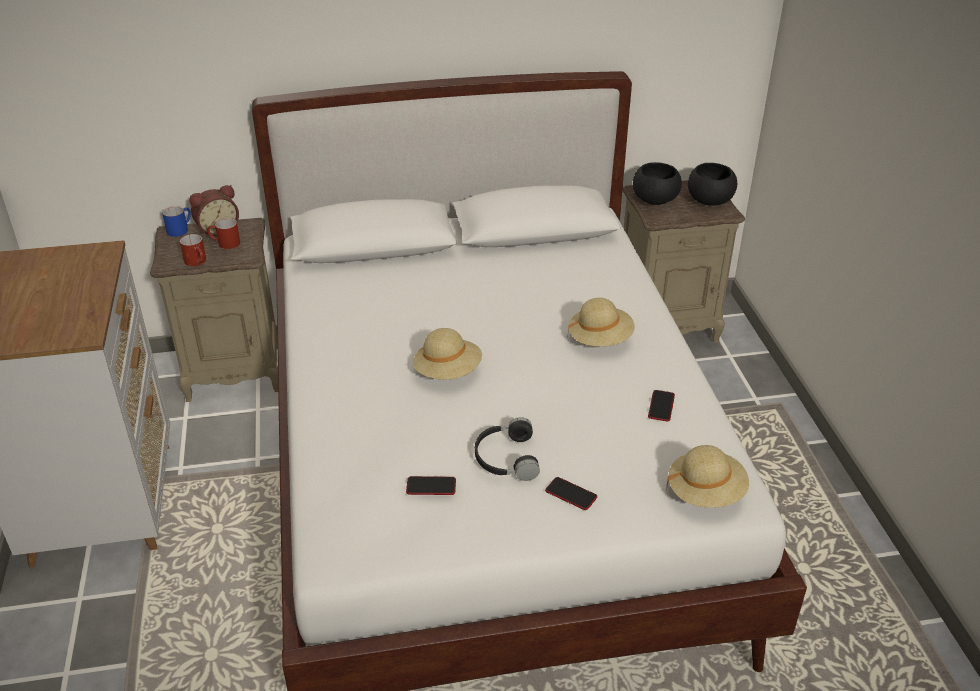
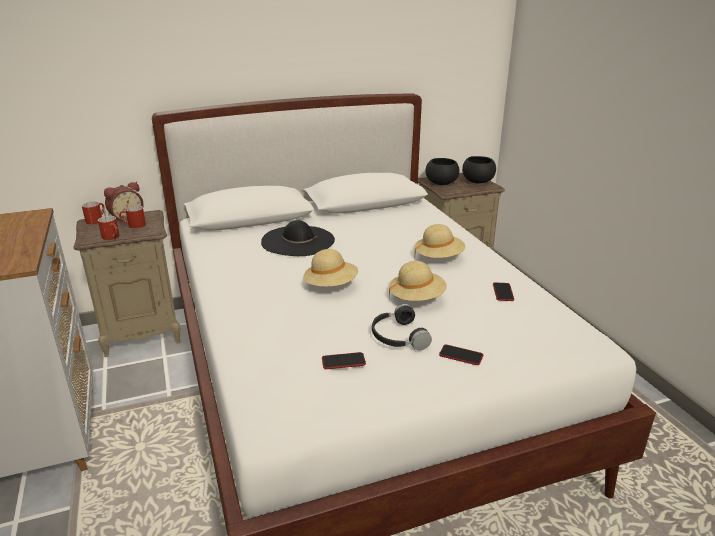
camera: 10 degrees left, 10 degrees down
blue mug [162,206,191,237] -> red mug [82,202,104,224]
beige hat [666,445,749,508] -> beige hat moved to [389,261,447,301]
none -> black hat [261,220,335,256]

